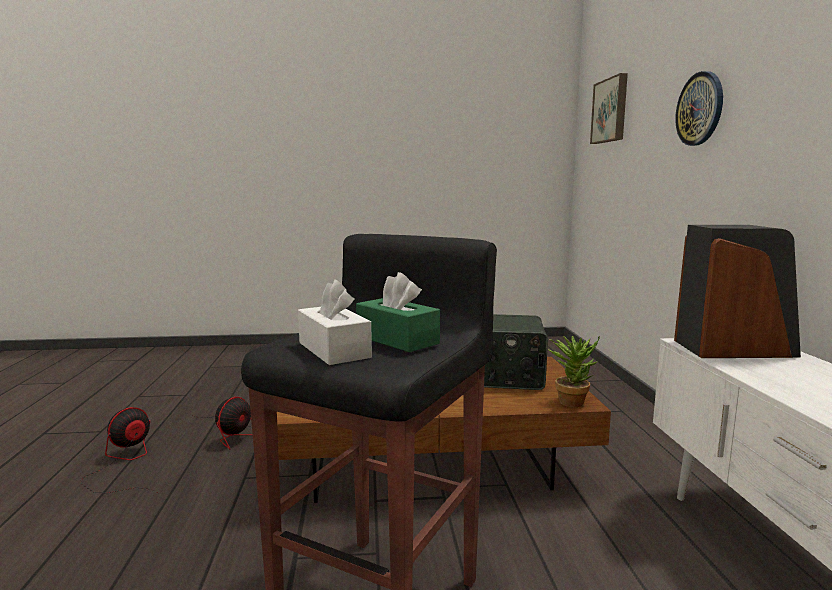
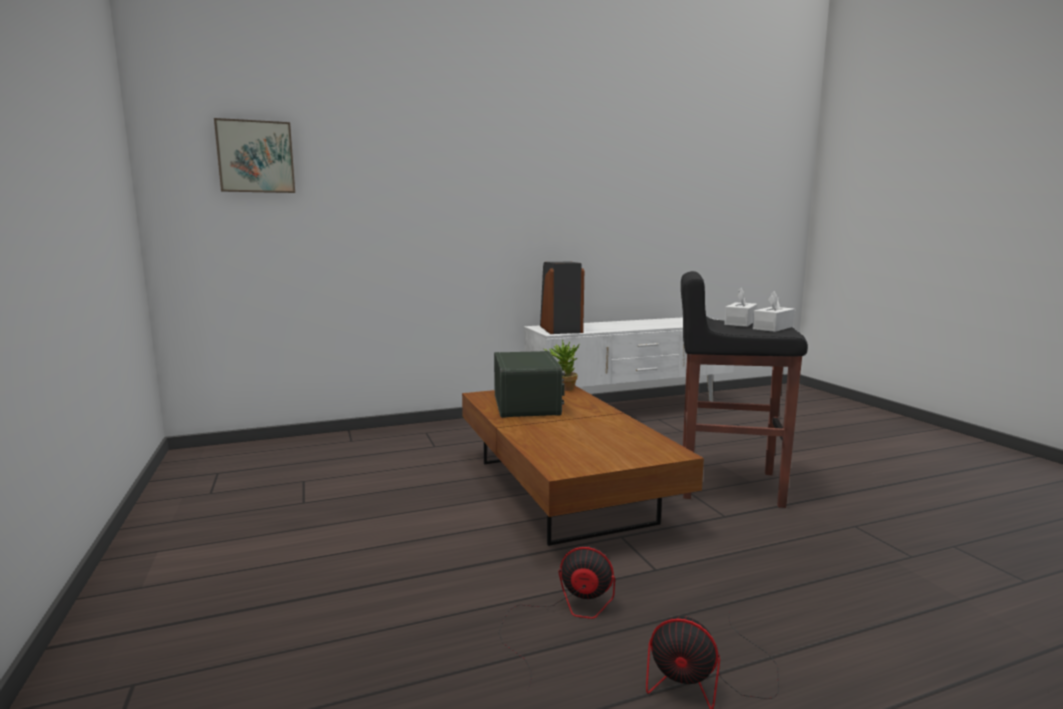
camera: 105 degrees left, 0 degrees up
green tissue box [356,272,440,352] -> white tissue box [724,288,757,327]
wall clock [675,71,723,146] -> none

